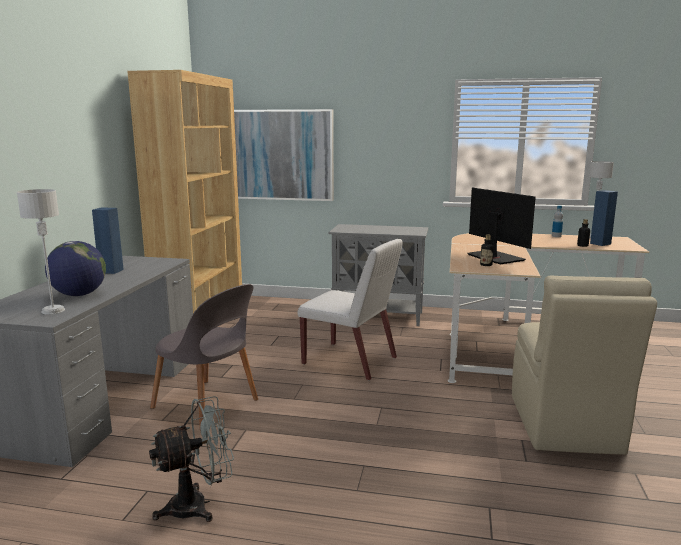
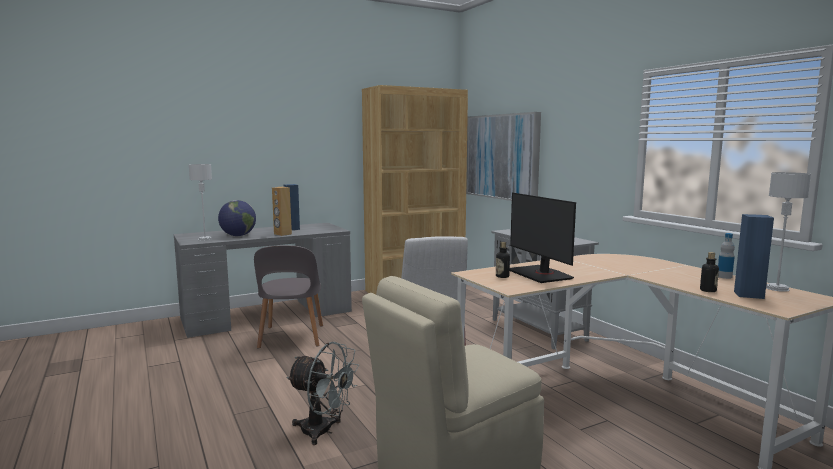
camera: 50 degrees right, 5 degrees down
grey fan [149,396,234,522] -> grey fan moved to [286,342,359,445]
monitor [467,187,536,264] -> monitor turned 135 degrees clockwise [510,193,576,283]
none -> brown speaker [272,187,292,236]

